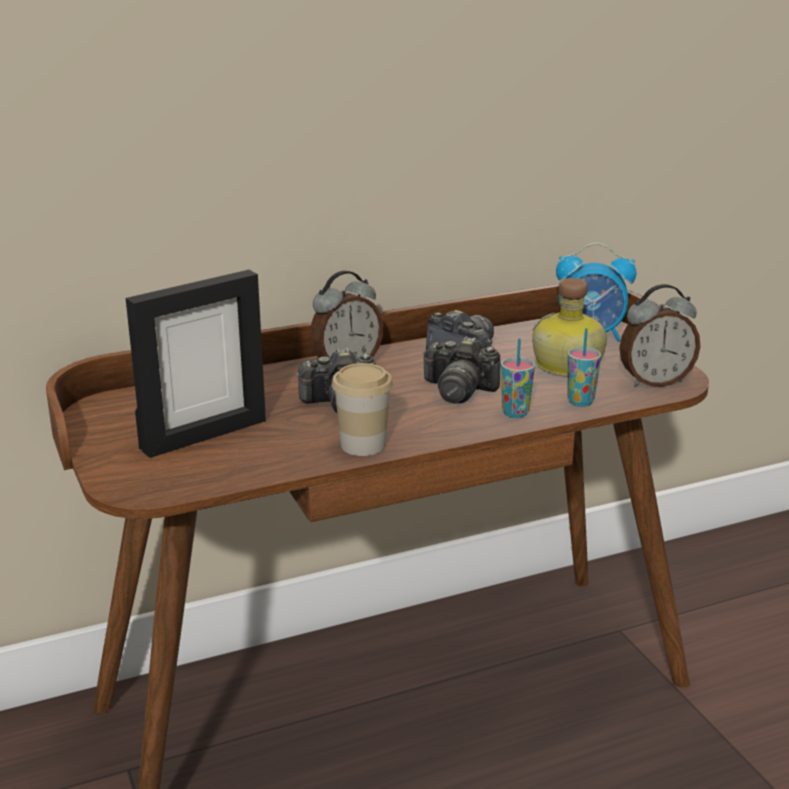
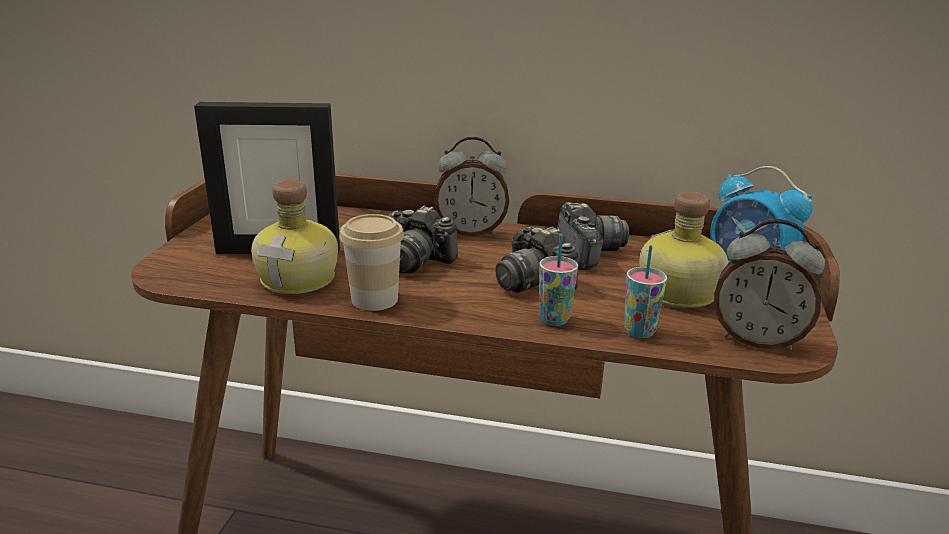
camera: 35 degrees right, 0 degrees up
none -> bottle [251,180,338,294]

